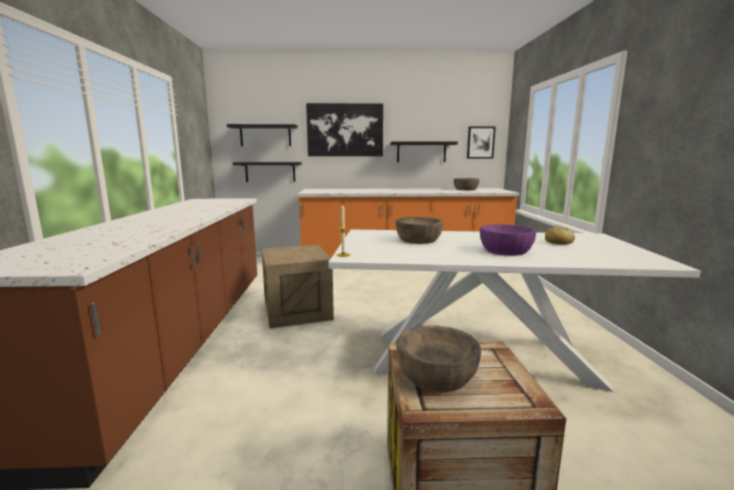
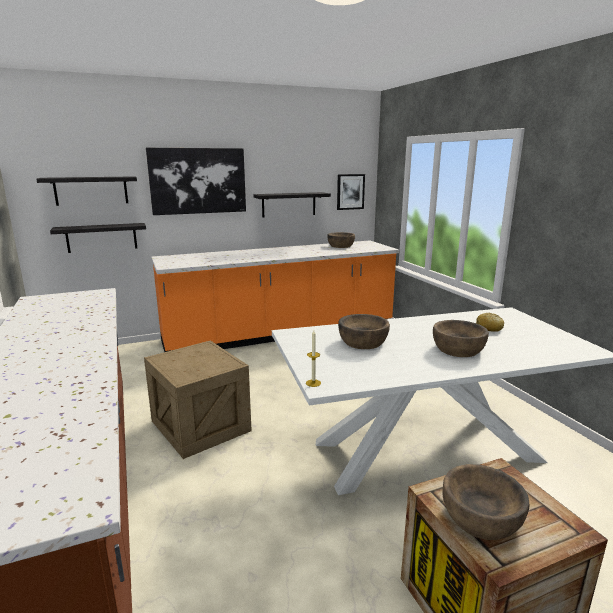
camera: 20 degrees left, 5 degrees up
purple bowl [480,224,536,256] -> brown bowl [433,320,489,357]

